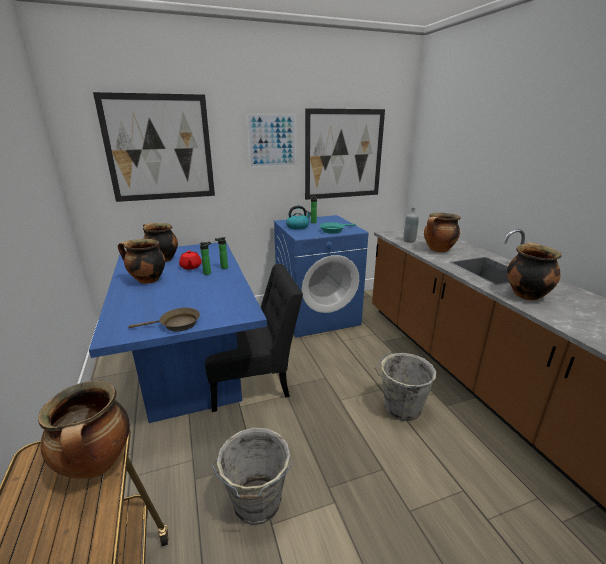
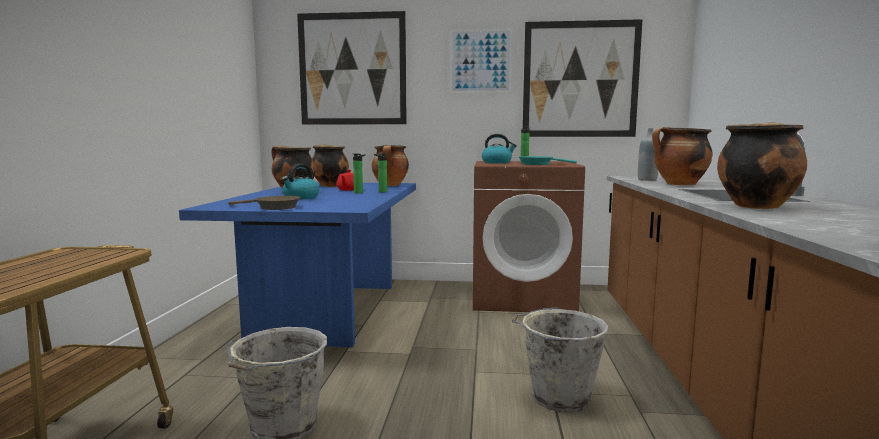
camera: 25 degrees right, 15 degrees down
cooking pot [38,380,130,479] -> cooking pot moved to [372,145,409,186]
black chair [205,264,303,412] -> none
blue washing machine [274,215,368,338] -> brown washing machine [473,161,585,312]
none -> kettle [282,164,319,199]

